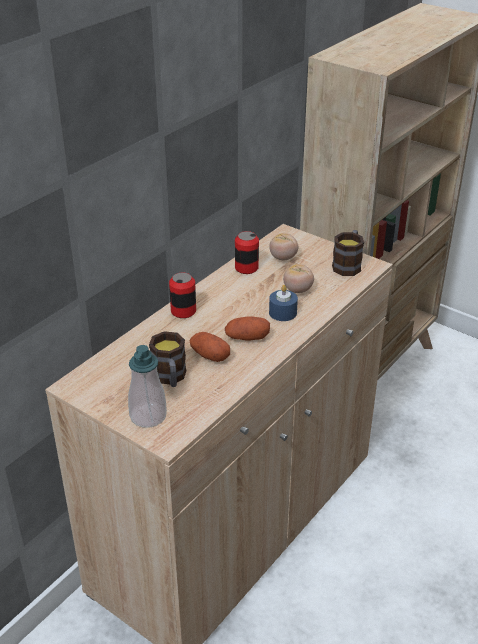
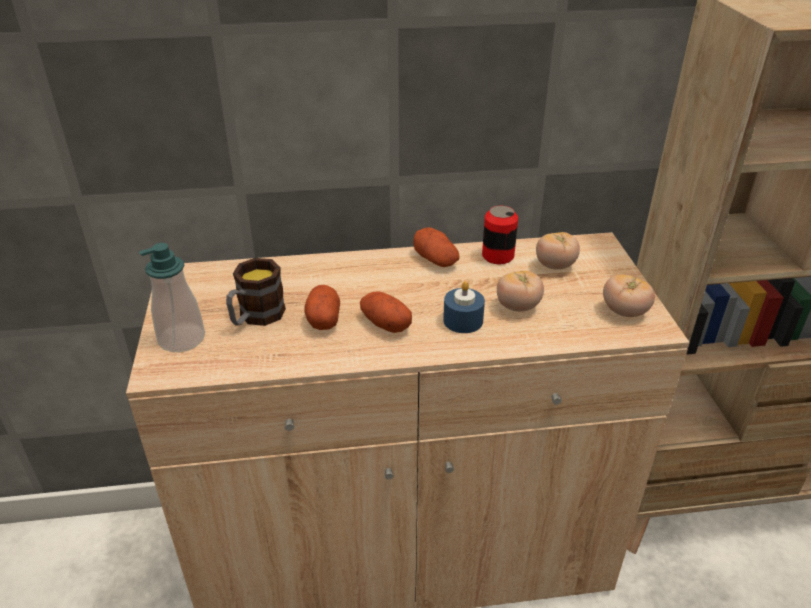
camera: 45 degrees right, 0 degrees up
can [169,272,196,318] -> none
mug [332,230,364,276] -> tomato [603,274,655,317]
none -> potato [413,227,460,267]

